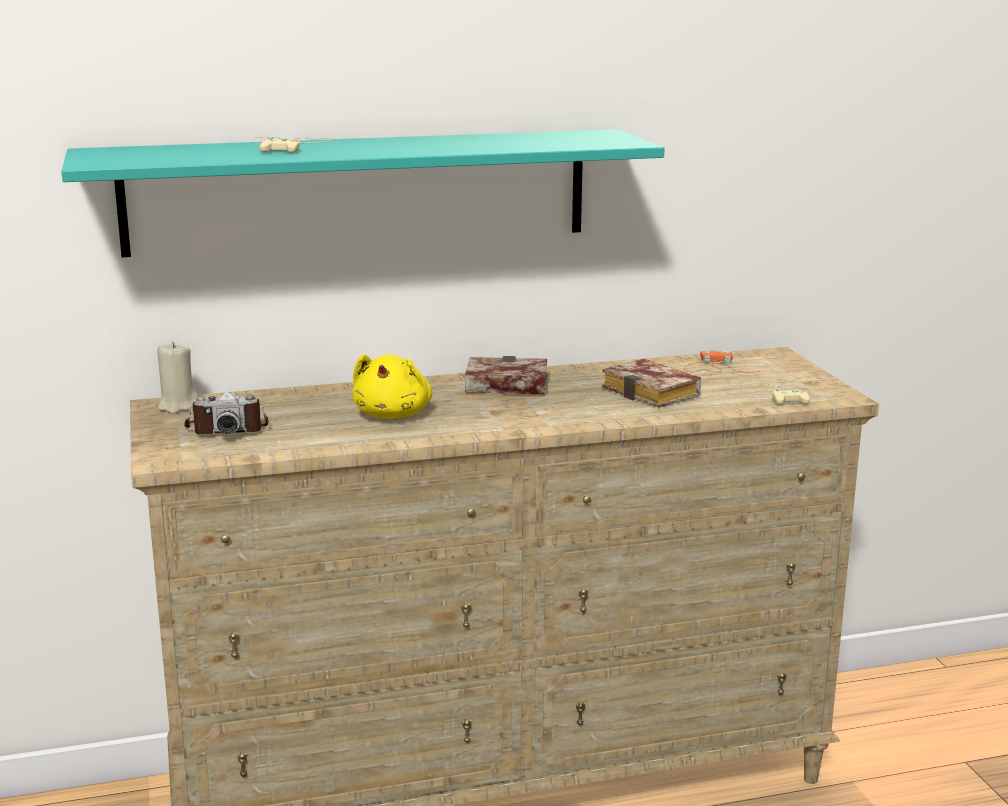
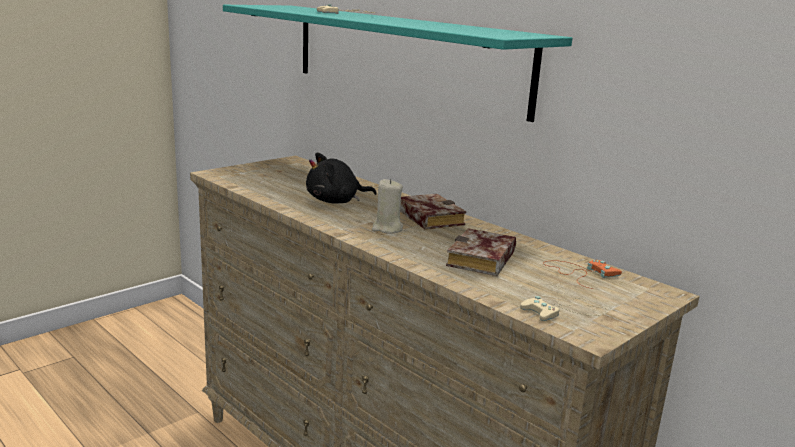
camera: 60 degrees right, 0 degrees up
beige candle [157,342,199,414] -> beige candle moved to [372,179,403,233]
camera [184,392,268,434] -> none
yellow plush toy [353,354,432,419] -> black plush toy [306,152,377,204]

